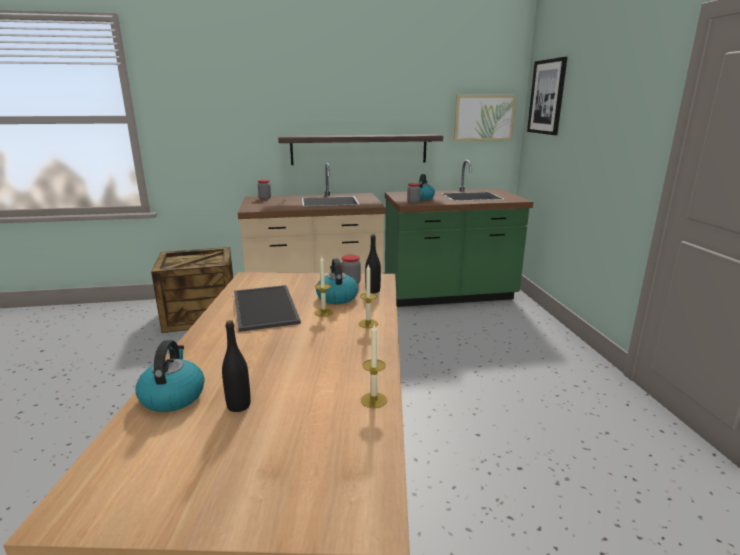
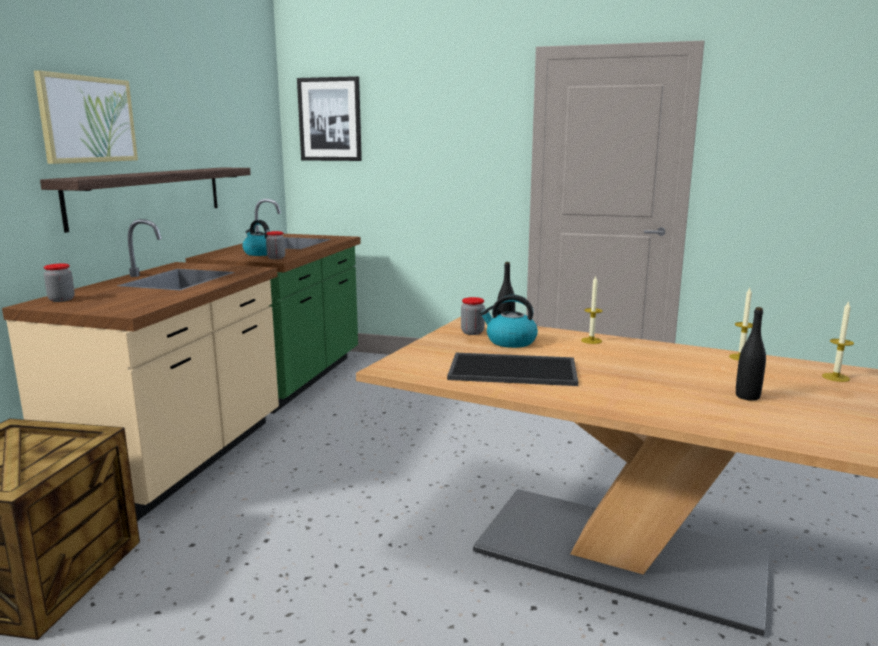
camera: 65 degrees left, 5 degrees down
kettle [135,340,205,412] -> none
candle [315,256,333,317] -> candle moved to [822,300,854,382]
picture [454,95,516,141] -> picture moved to [34,70,138,164]

